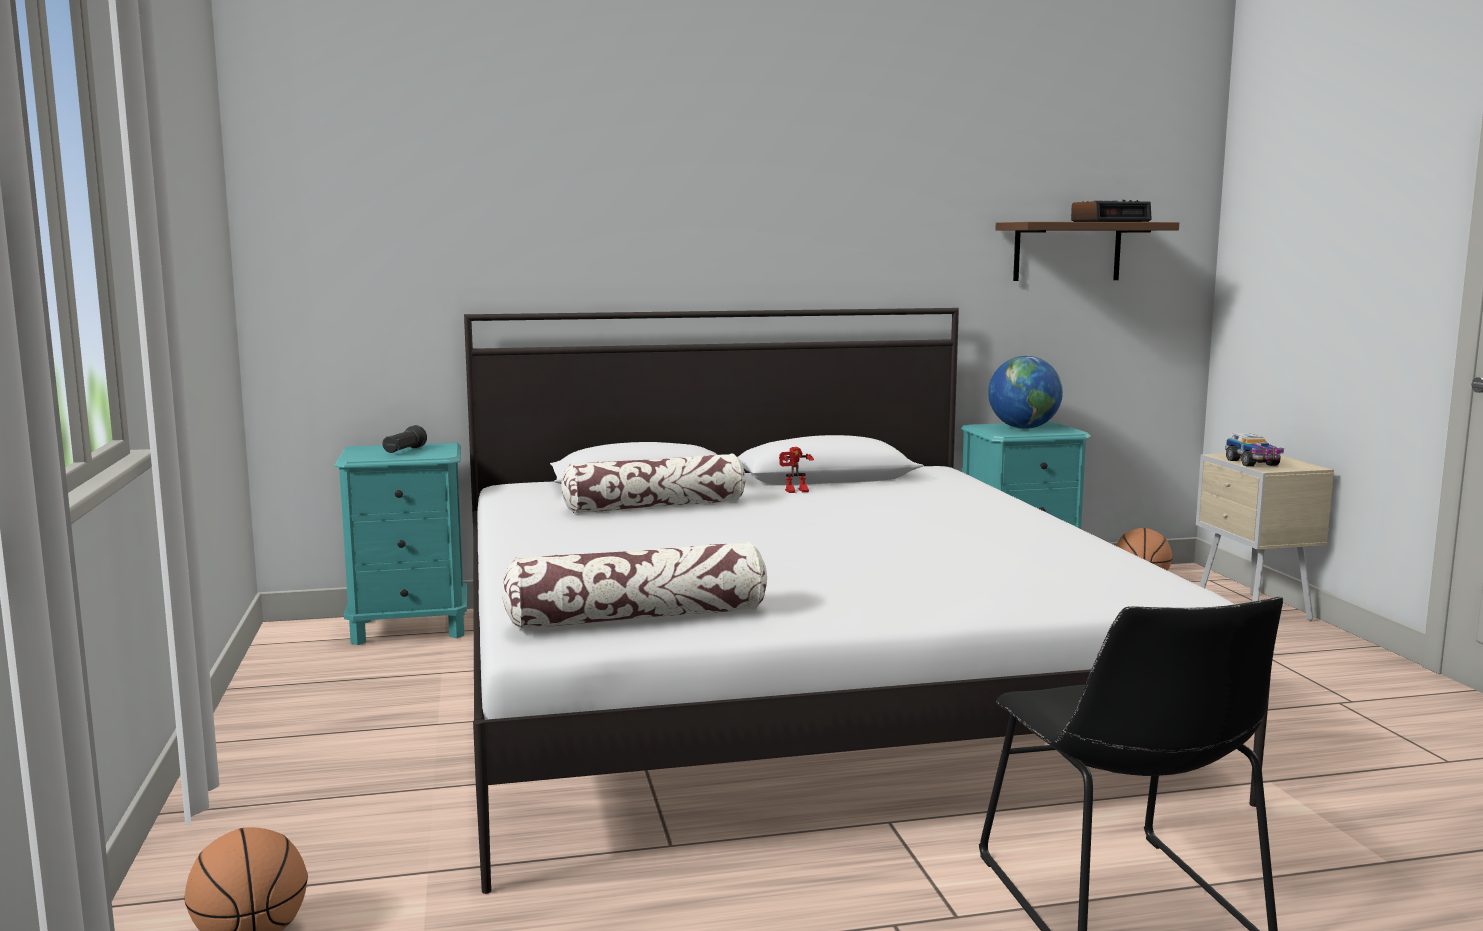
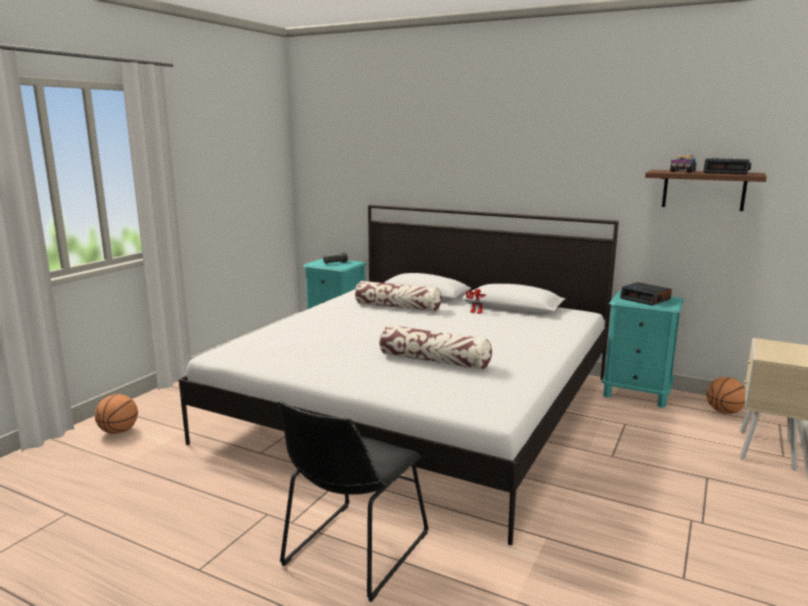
camera: 40 degrees right, 5 degrees up
pillow [502,542,767,629] -> pillow moved to [379,325,492,370]
globe [988,356,1063,429] -> alarm clock [620,282,672,305]
toy truck [1225,433,1284,466] -> toy truck moved to [670,155,697,172]

